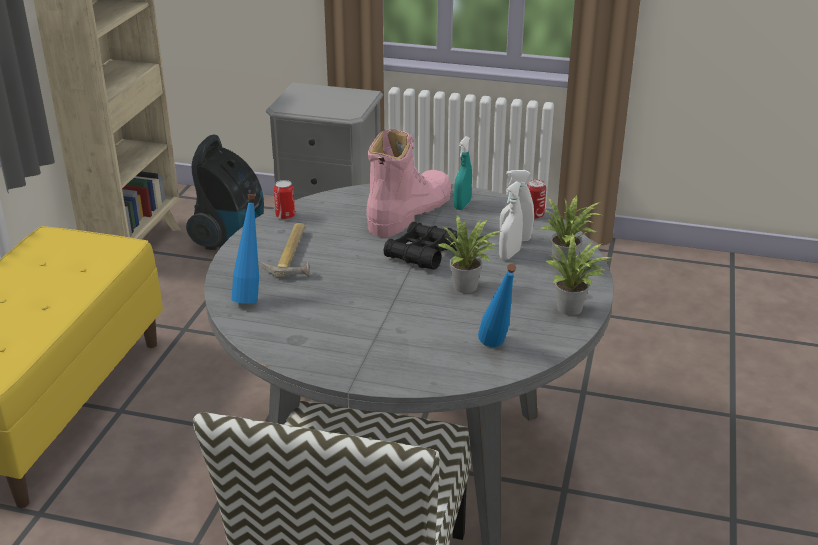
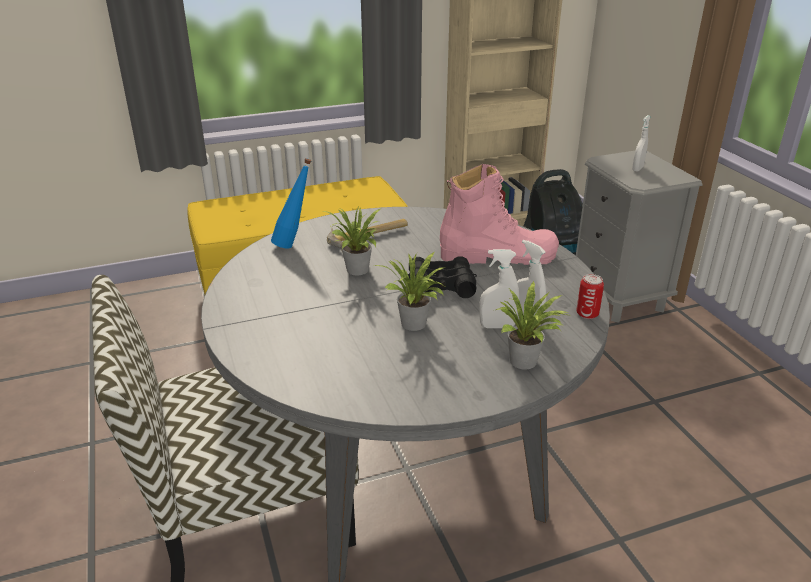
camera: 55 degrees right, 0 degrees up
can [274,180,295,220] -> none
turquoise spray bottle [454,136,472,210] -> none
blue bottle [478,264,516,347] -> none
potted plant [546,234,611,315] -> potted plant moved to [324,207,382,275]
none -> white spray bottle [632,115,650,172]

